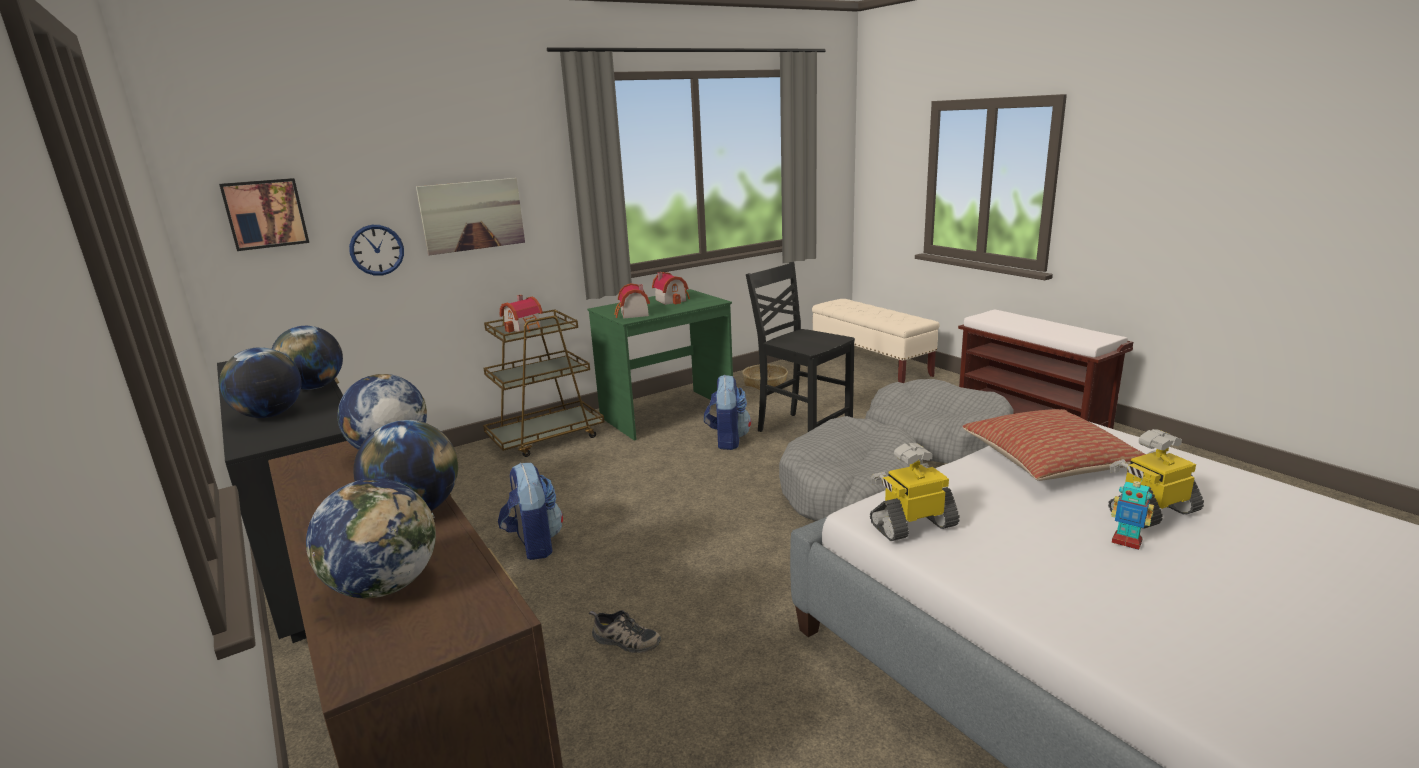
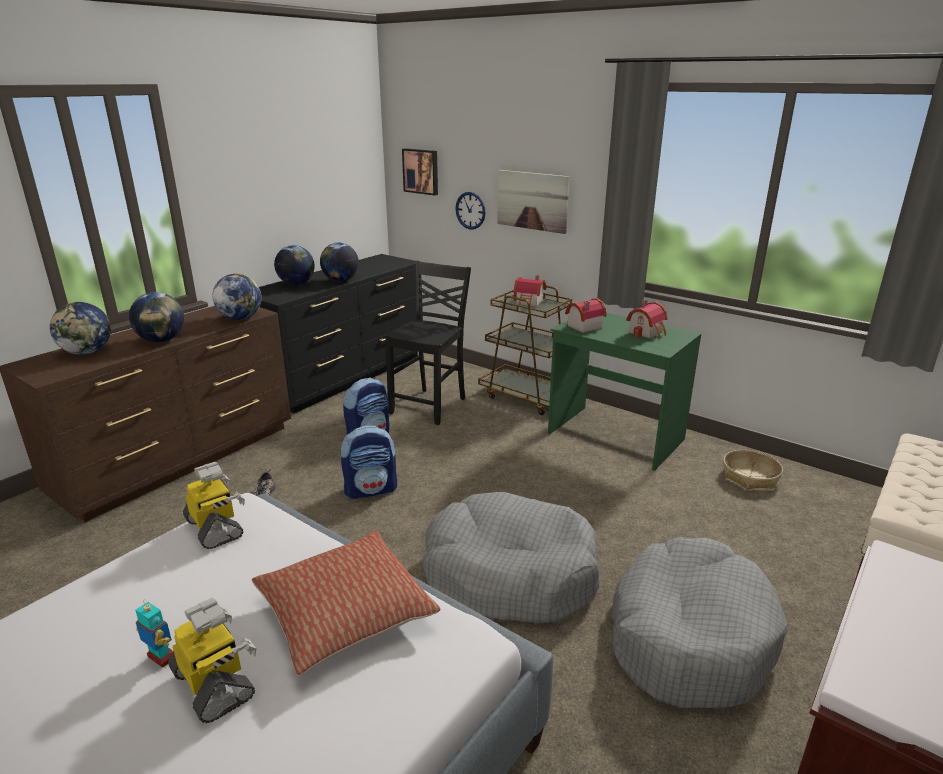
camera: 70 degrees right, 5 degrees up
backpack [704,374,751,450] -> backpack moved to [341,425,397,499]
black chair [746,262,855,432] -> black chair moved to [385,261,471,425]
toy robot [1111,475,1154,550] -> toy robot turned 105 degrees clockwise [135,600,173,668]

